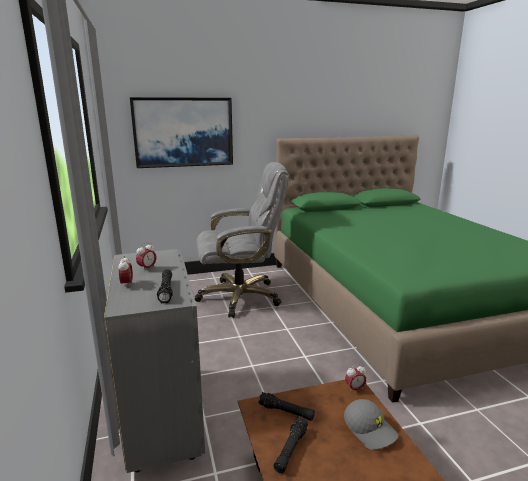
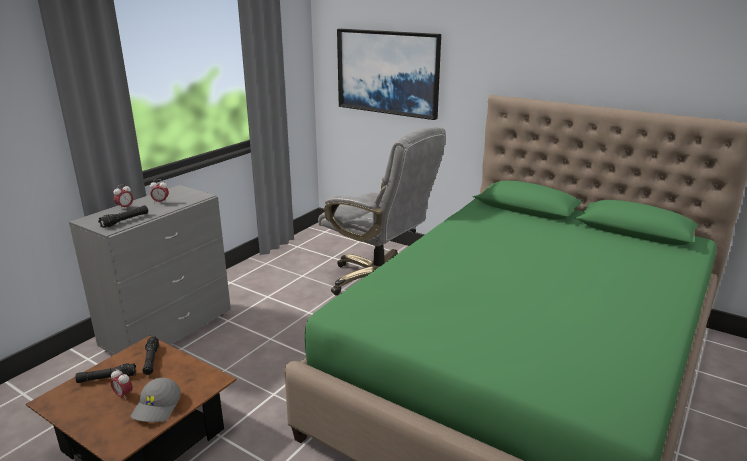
camera: 50 degrees right, 5 degrees up
alarm clock [345,364,366,393] -> alarm clock moved to [111,369,133,400]

